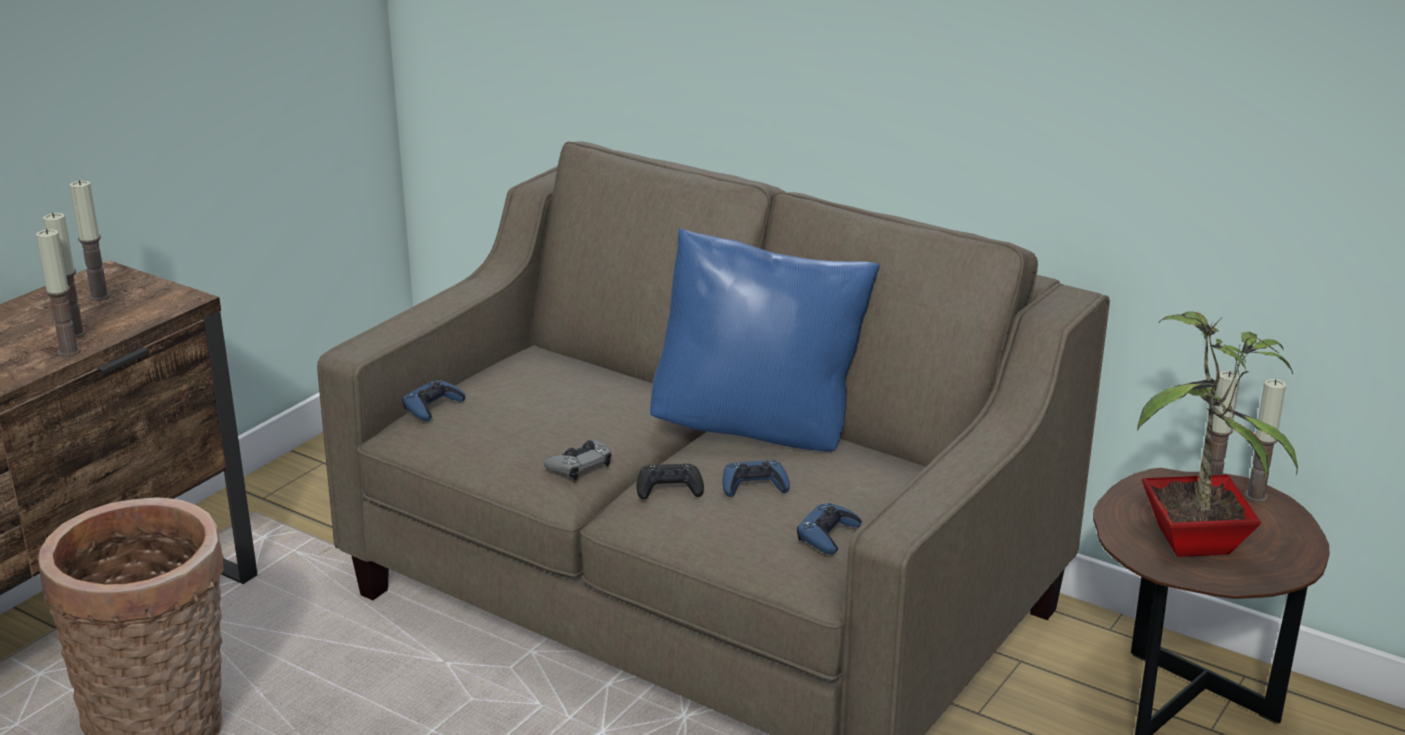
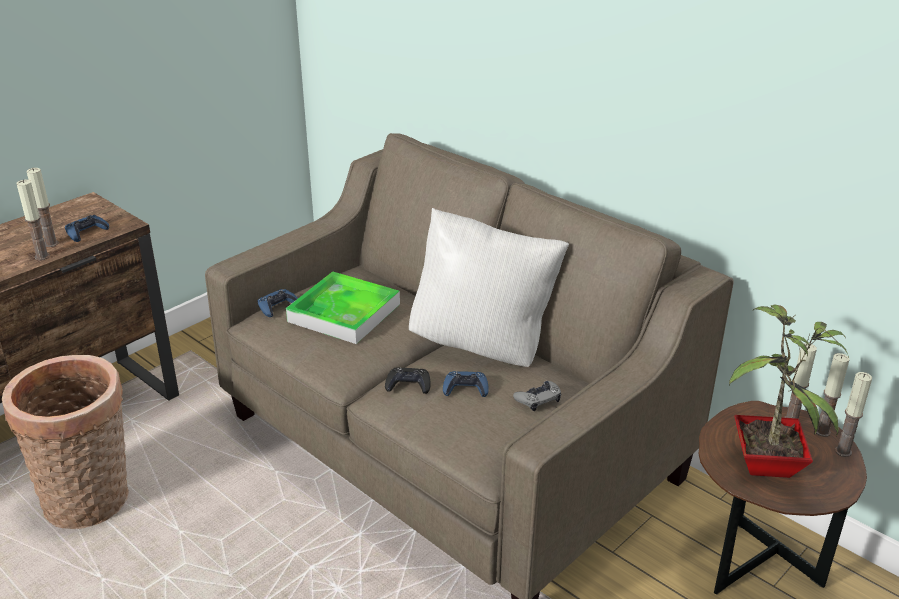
camera: 10 degrees right, 5 degrees up
candle [70,180,110,301] -> candle moved to [835,372,872,457]
grey game controller [543,440,611,480] -> grey game controller moved to [513,381,561,411]
blue pillow [650,228,880,452] -> white pillow [409,208,569,367]
blue game controller [797,503,862,555] -> blue game controller moved to [65,215,109,242]
none -> tray [286,272,400,344]

